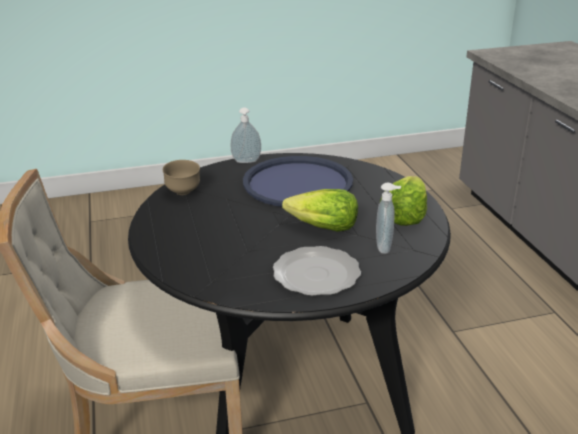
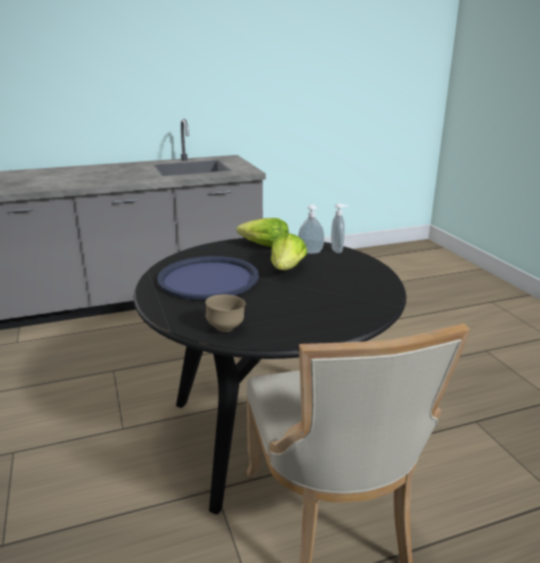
camera: 95 degrees left, 5 degrees down
soap dispenser [230,107,261,163] -> soap dispenser moved to [331,203,348,253]
plate [273,246,361,296] -> none

